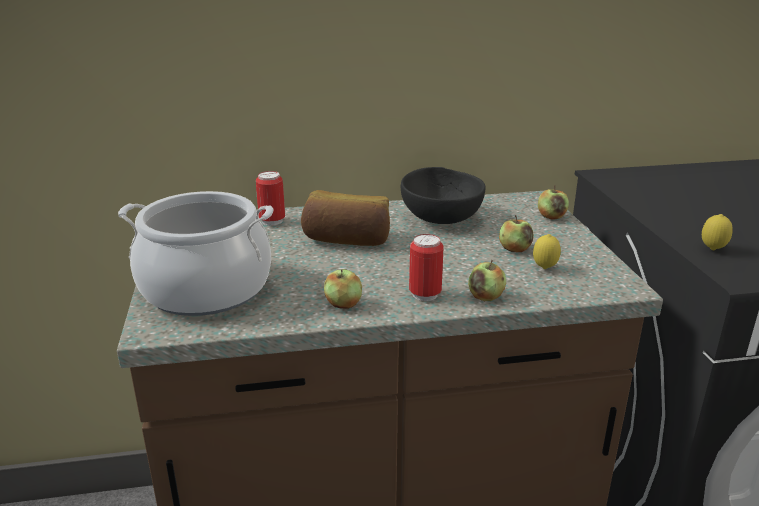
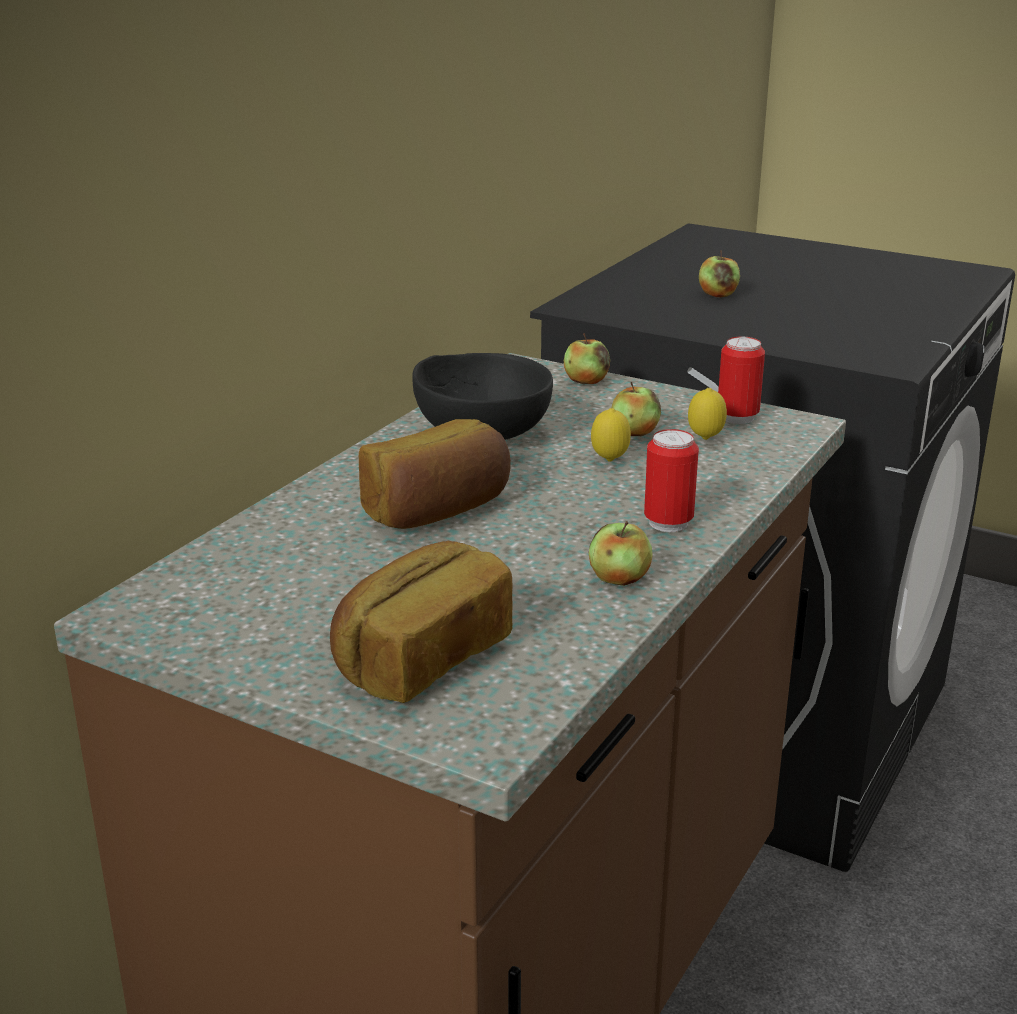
camera: 50 degrees left, 0 degrees up
cooking pot [118,191,273,316] -> bread [330,541,513,703]
can [256,171,285,226] -> can moved to [718,337,765,424]
apple [468,259,506,301] -> apple moved to [699,250,740,297]
lemon [702,214,733,250] -> lemon moved to [591,408,631,461]

